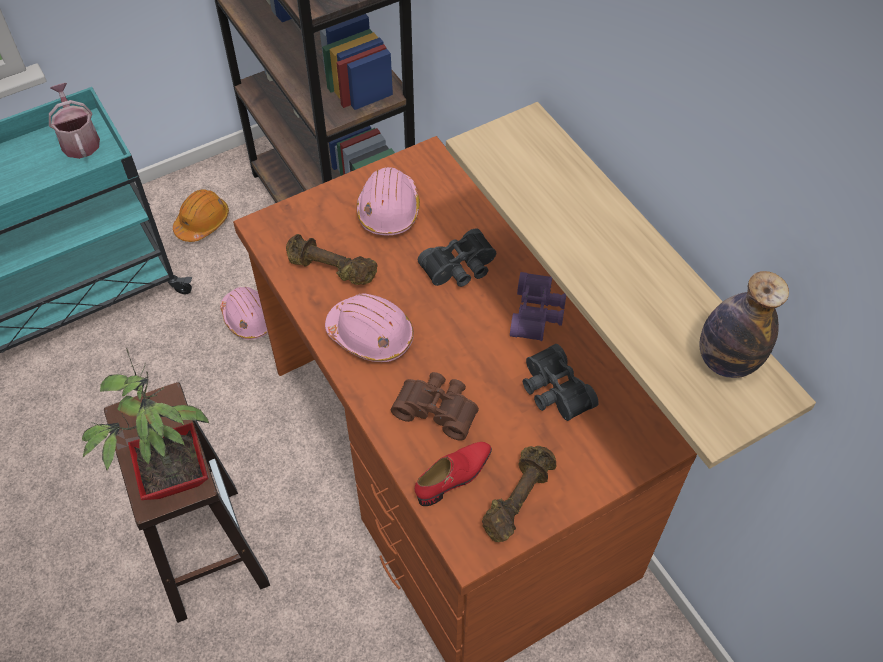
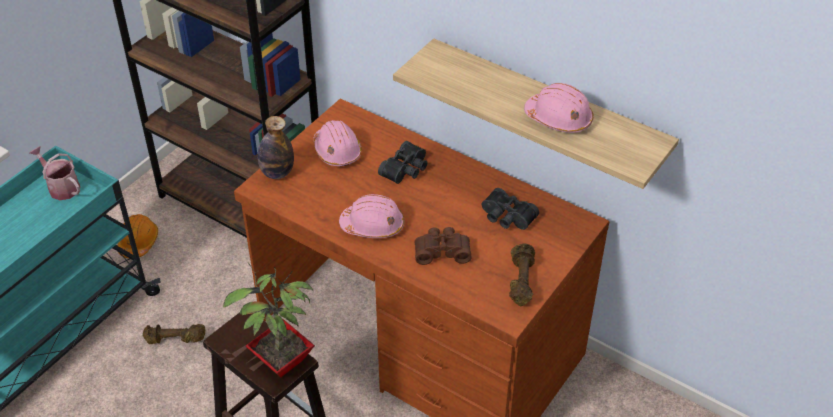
camera: 25 degrees left, 10 degrees down
pink hard hat [220,287,268,340] -> pink hard hat moved to [524,83,594,133]
brown dumbbell [286,234,377,285] -> brown dumbbell moved to [143,324,206,344]
red shoe [415,442,492,506] -> none
purple binoculars [510,272,566,341] -> none
bottle [699,271,789,378] -> bottle moved to [258,116,294,179]

